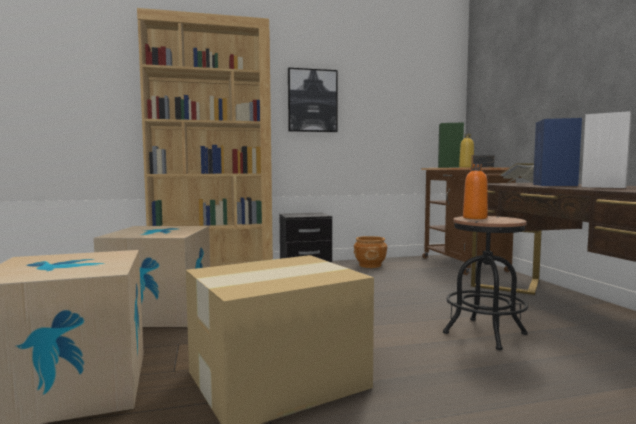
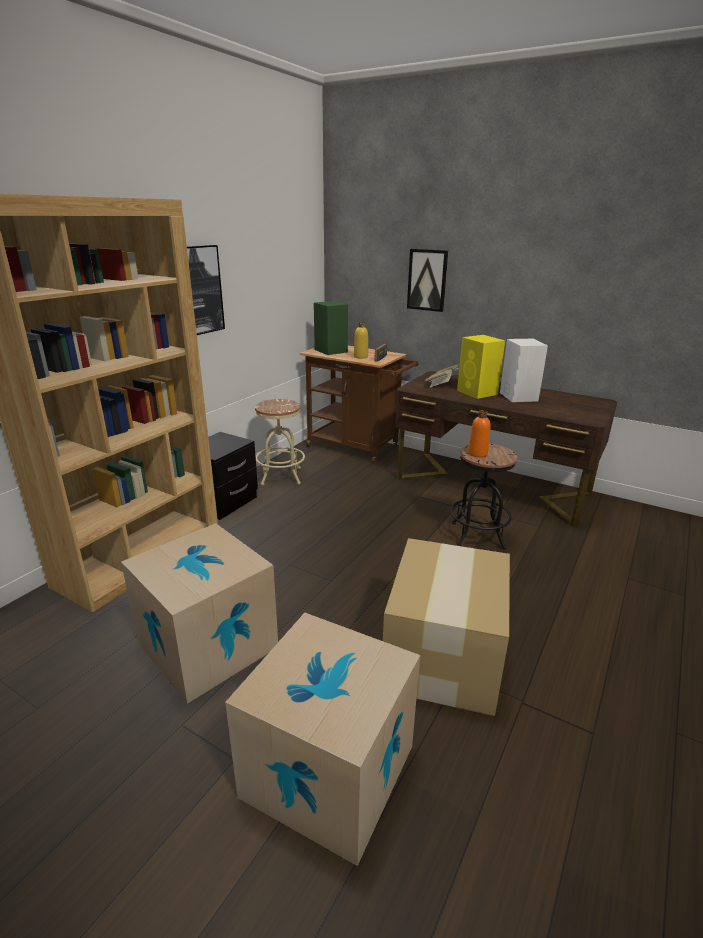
camera: 45 degrees left, 20 degrees up
brown planter [354,236,387,268] -> beige stool [255,399,305,485]
blue speaker [533,118,582,186] -> yellow speaker [457,335,505,399]
none -> picture [407,249,448,312]

